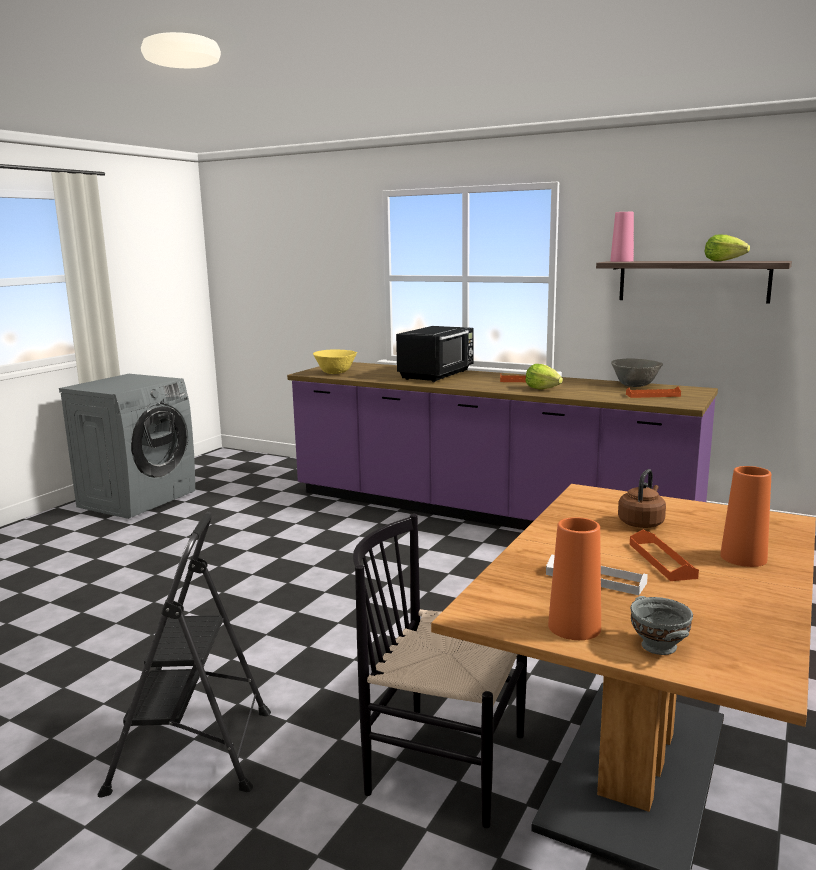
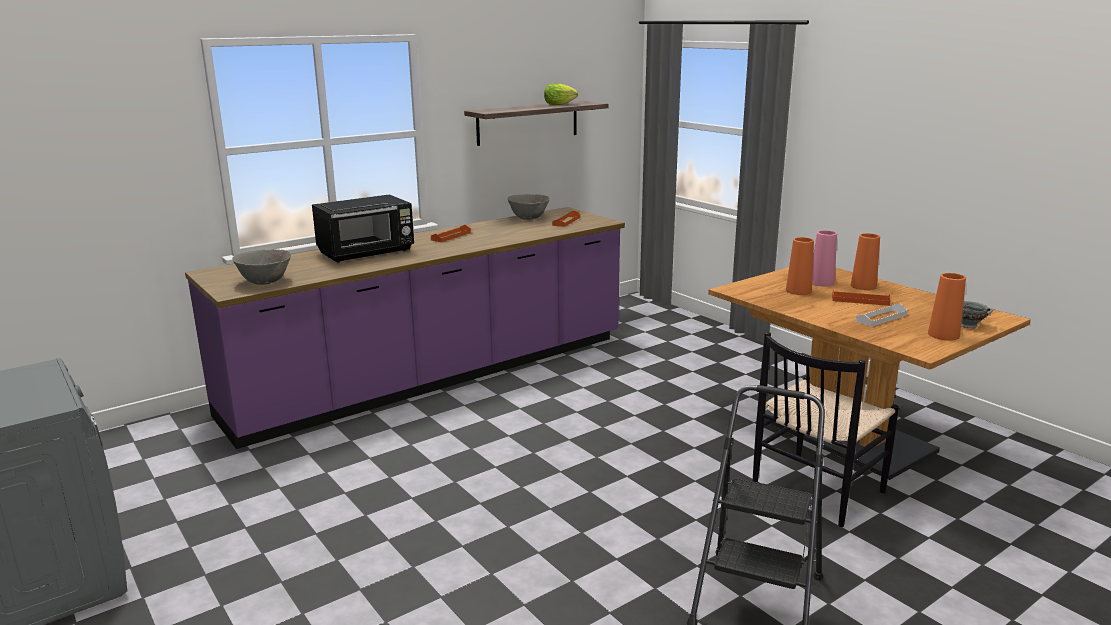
camera: 65 degrees left, 5 degrees up
yellow bowl [313,349,357,374] -> grey bowl [232,249,291,285]
black microwave [396,326,474,382] -> black microwave turned 90 degrees clockwise [312,194,414,263]
lettuce [525,364,563,390] -> none
pink vase [610,212,634,262] -> pink vase moved to [812,230,837,286]
brown kettle [618,469,666,528] -> orange vase [786,237,814,295]

